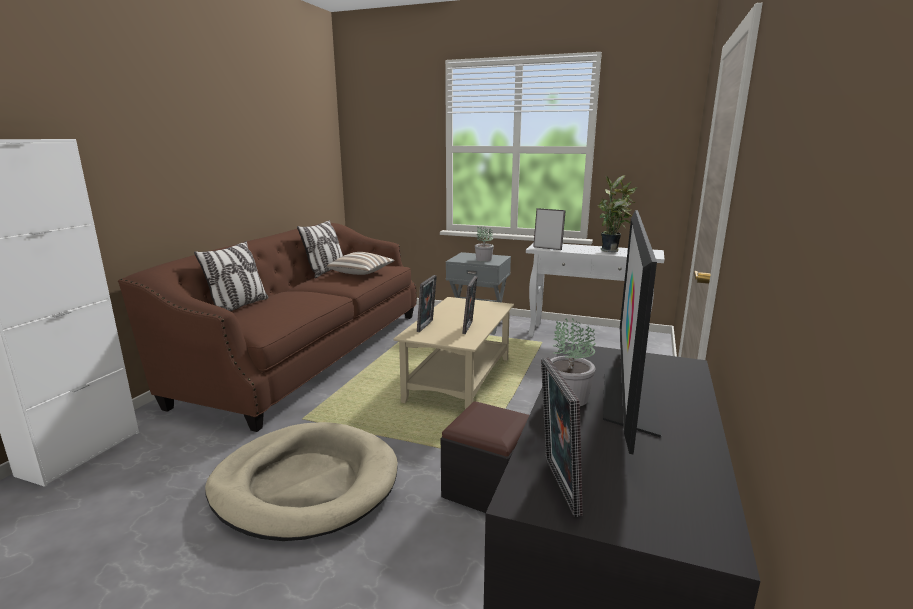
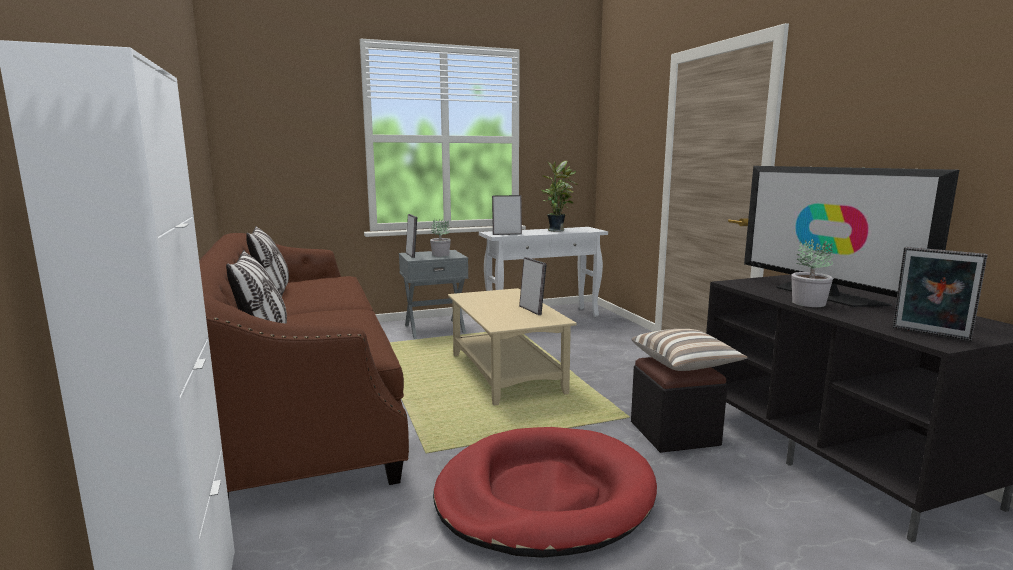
camera: 40 degrees left, 5 degrees down
beige dog bed [205,422,398,541] -> red dog bed [433,427,657,558]
pillow [327,252,395,275] -> pillow moved to [631,329,748,371]
picture frame [417,275,437,332] -> picture frame moved to [406,214,417,258]

